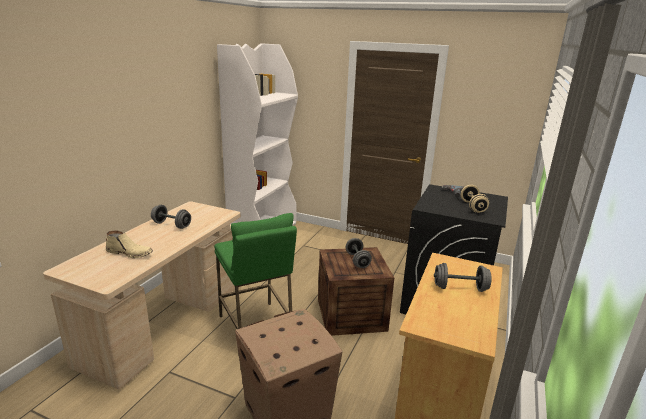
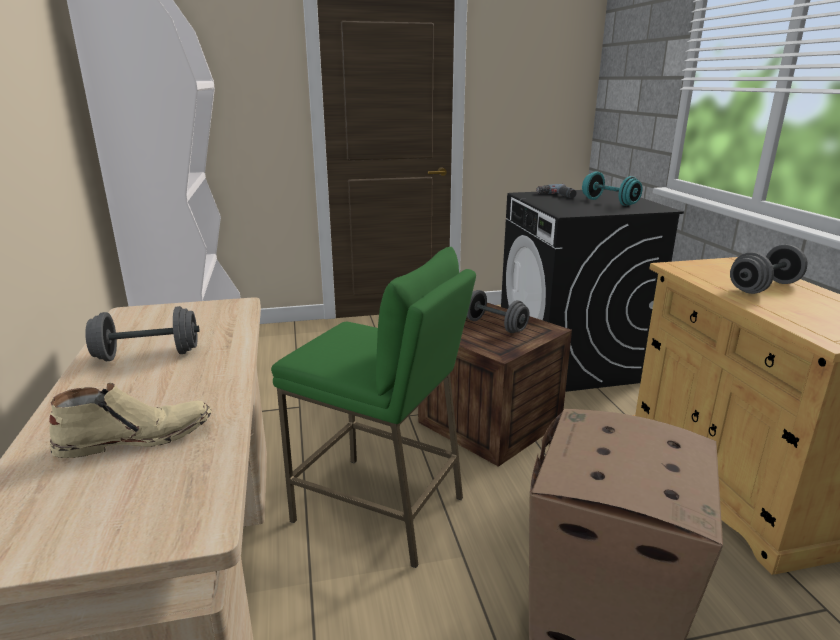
camera: 35 degrees left, 0 degrees up
beige dumbbell [461,185,489,213] -> turquoise dumbbell [582,171,643,206]

